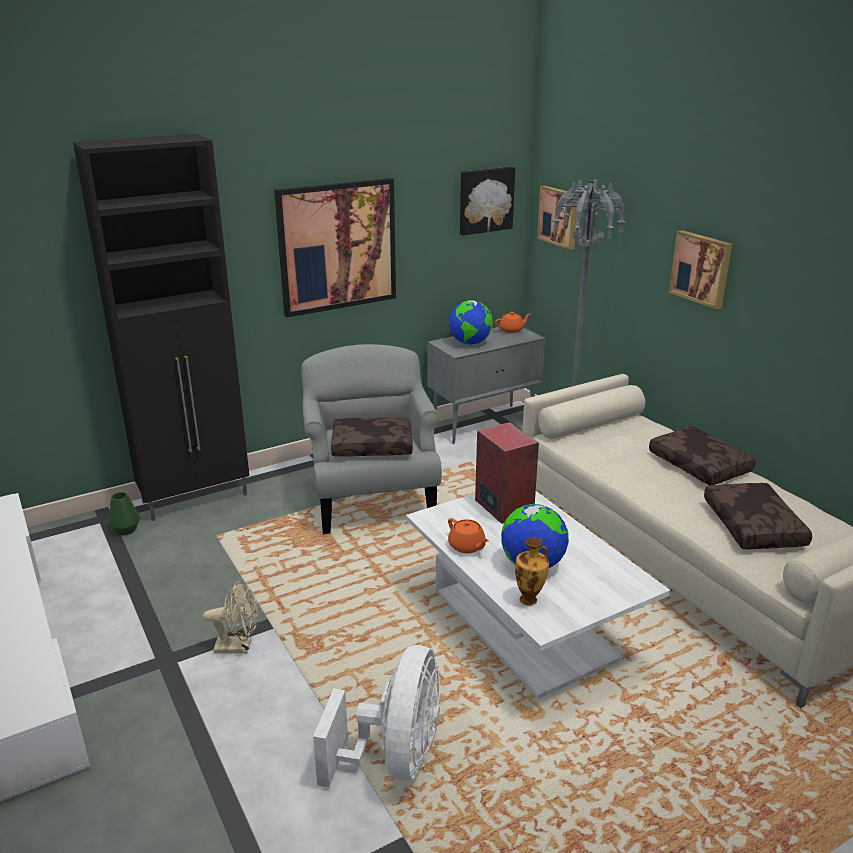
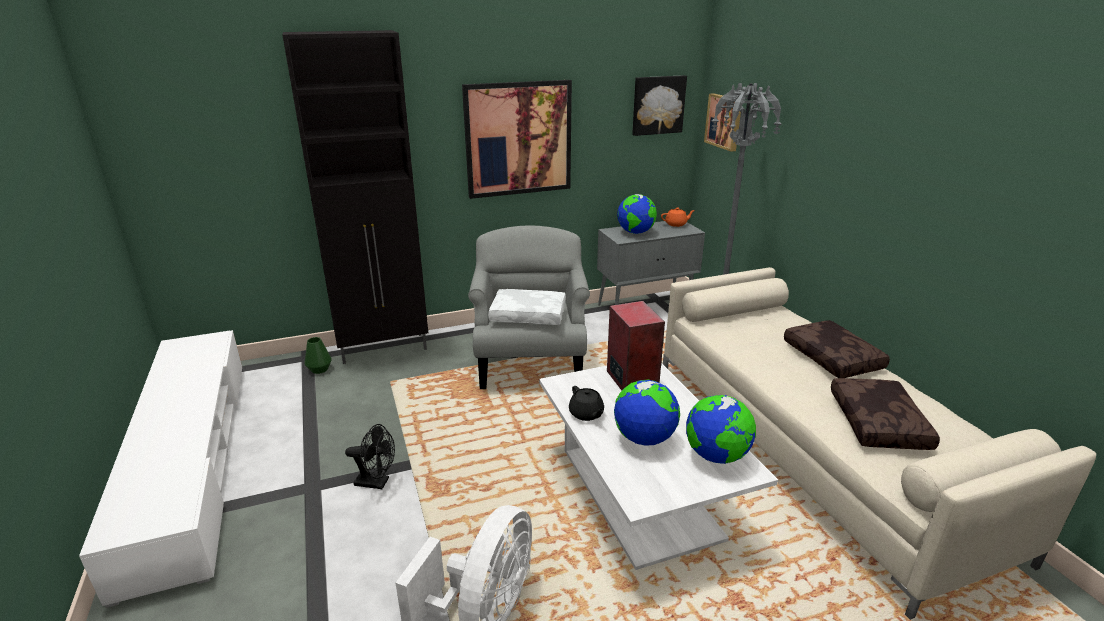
camera: 10 degrees right, 0 degrees up
beige fan [203,581,258,653] -> black fan [345,424,395,489]
brown pillow [331,417,413,457] -> white pillow [488,289,566,325]
orange teapot [448,518,489,553] -> black teapot [569,386,604,421]
vase [515,537,549,605] -> none
picture [669,230,732,309] -> none
none -> globe [686,395,756,464]

